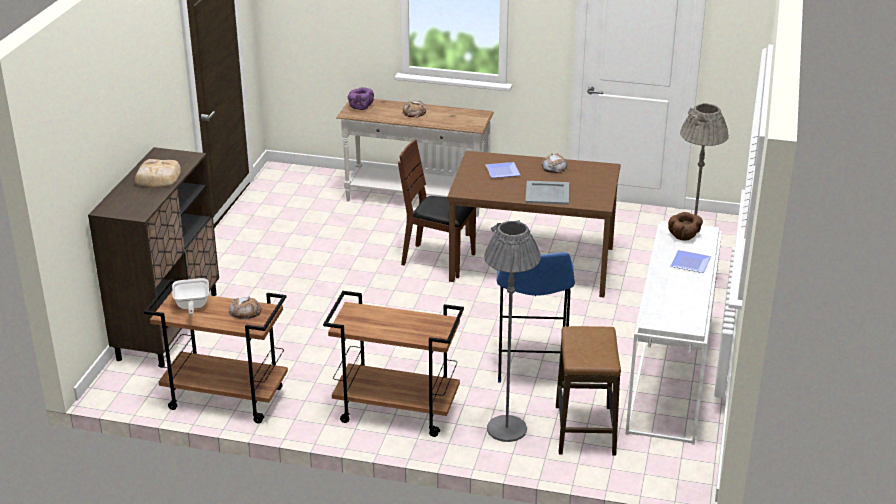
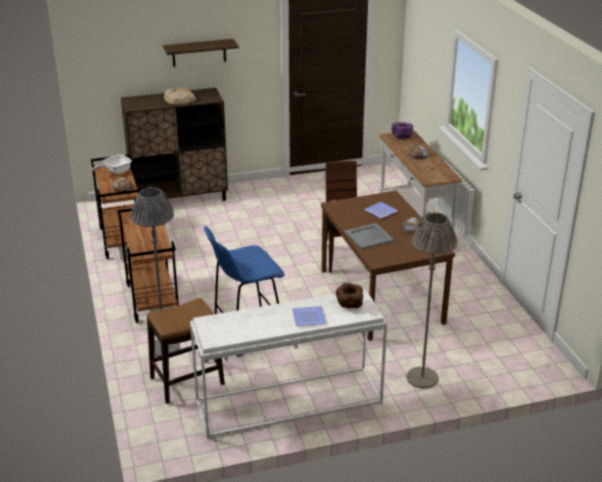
camera: 60 degrees right, 0 degrees up
none -> shelf [163,39,239,67]

